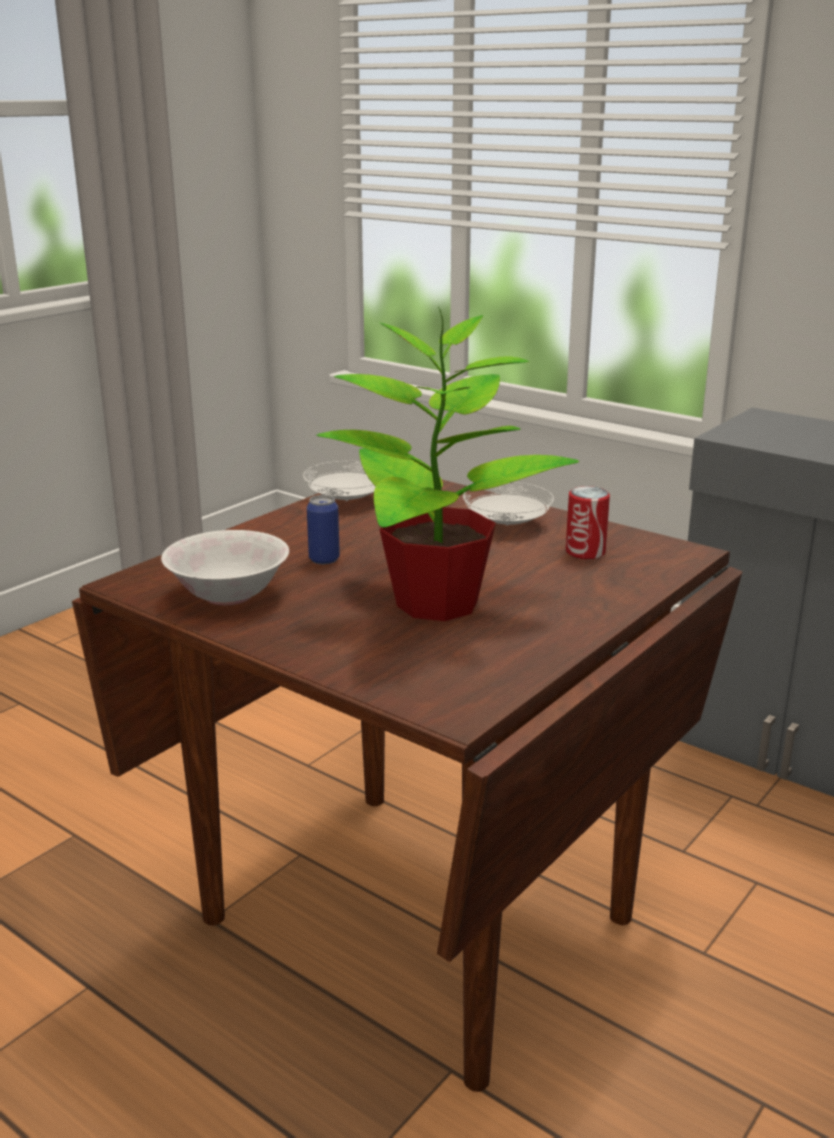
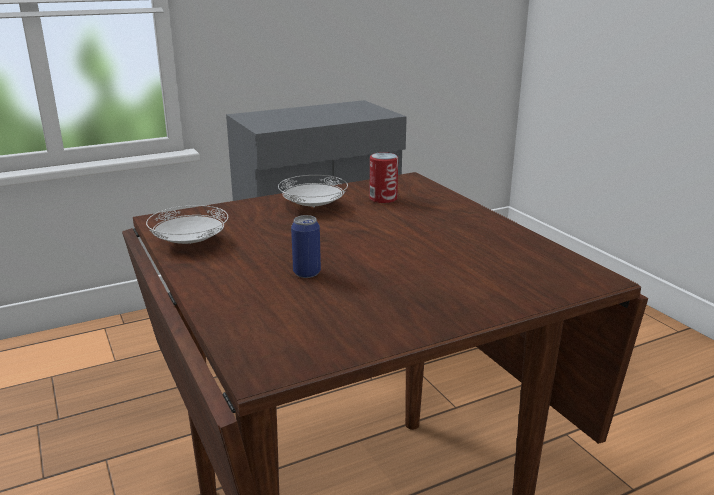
camera: 65 degrees left, 0 degrees up
white bowl [161,530,289,605] -> none
potted plant [316,307,579,621] -> none

